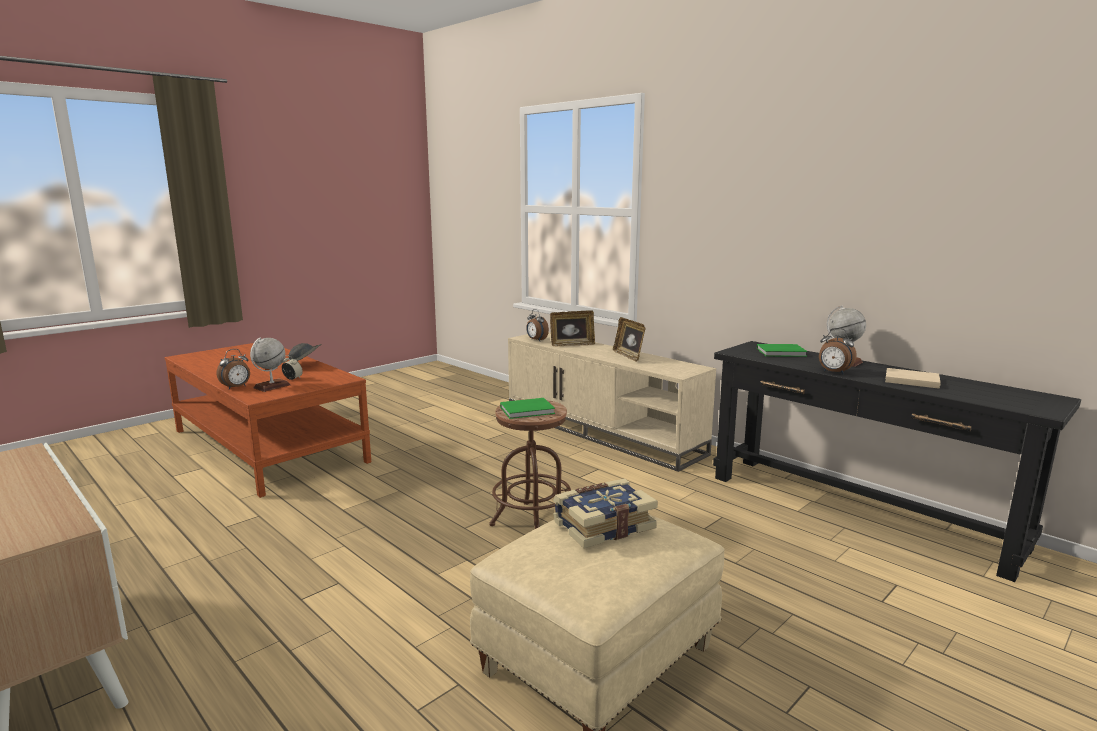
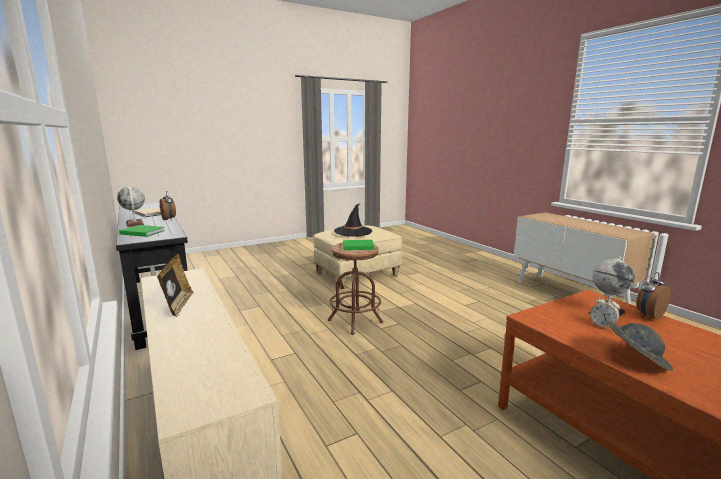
camera: 165 degrees left, 0 degrees up
alarm clock [526,309,549,341] -> none
picture frame [550,310,595,347] -> none
book [553,479,658,548] -> black hat [334,204,372,237]

